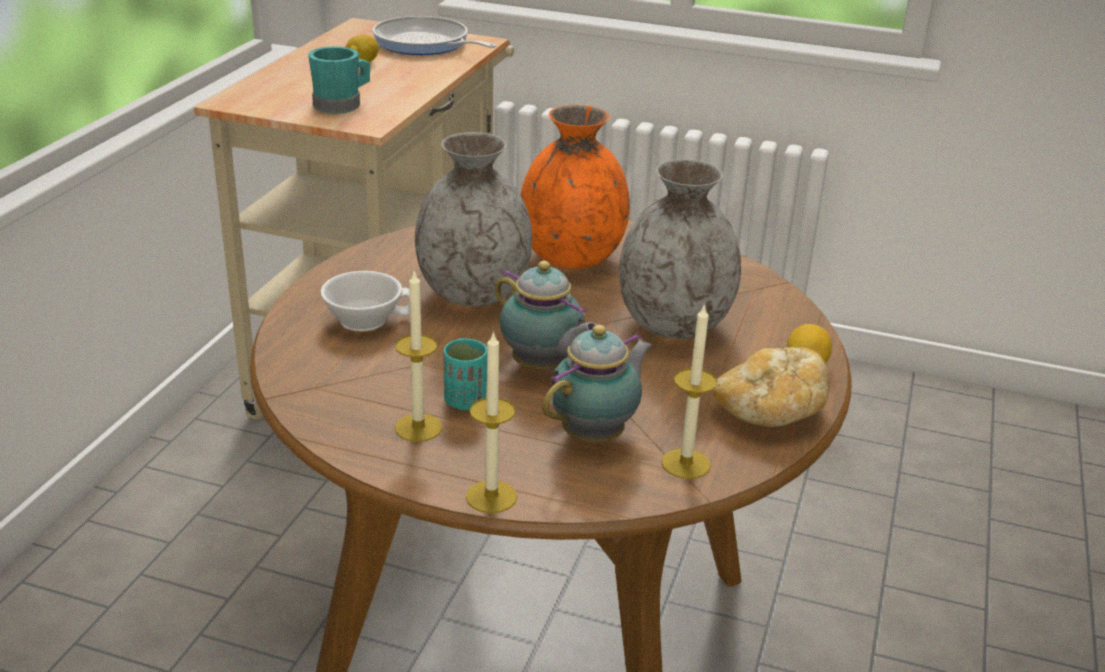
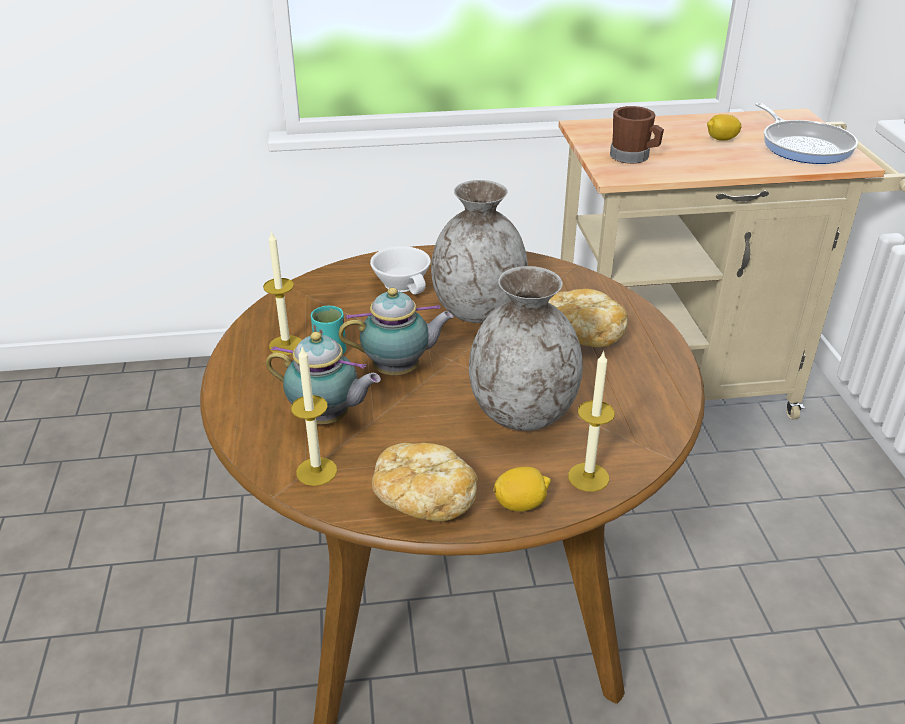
camera: 65 degrees right, 5 degrees up
turquoise mug [308,46,370,114] -> brown mug [610,106,664,164]
frying pan [373,16,497,55] -> frying pan turned 150 degrees clockwise [755,103,858,164]
candle [466,330,517,513] -> candle moved to [568,350,615,492]
teapot [495,261,597,370] -> teapot turned 120 degrees counterclockwise [338,288,454,375]
orange vase [521,105,630,269] -> bread [548,289,628,347]

